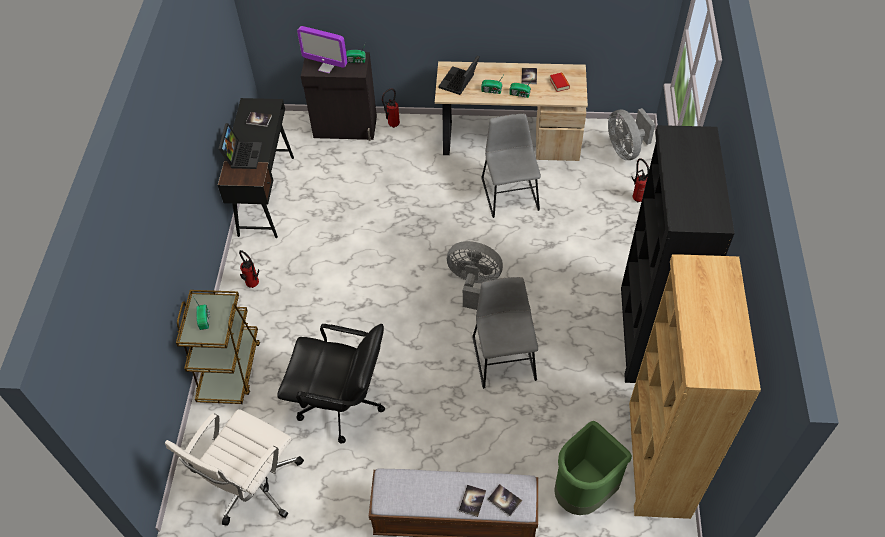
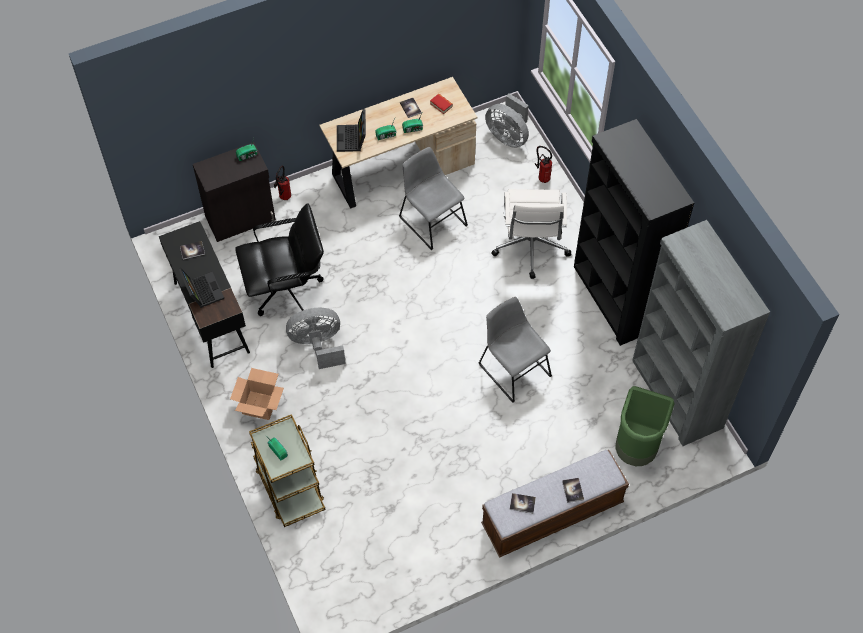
camera: 30 degrees left, 5 degrees up
white office chair [165,409,304,526] -> white office chair moved to [491,189,571,279]
fire extinguisher [239,250,259,288] -> cardboard box [230,368,284,420]
black office chair [277,324,385,443] -> black office chair moved to [235,203,324,316]
monitor [297,26,347,73] -> none
grey fan [447,241,503,310] -> grey fan moved to [286,308,346,369]
book [487,484,522,516] -> book moved to [509,493,536,513]
brown bookcase [629,254,761,519] -> grey bookcase [632,220,770,446]

